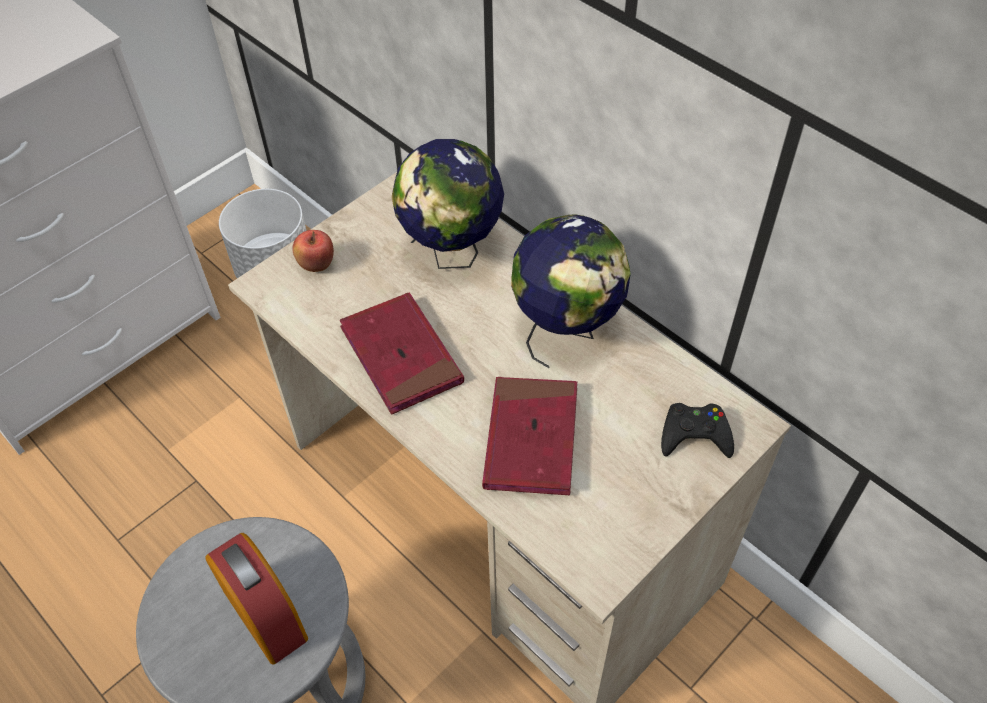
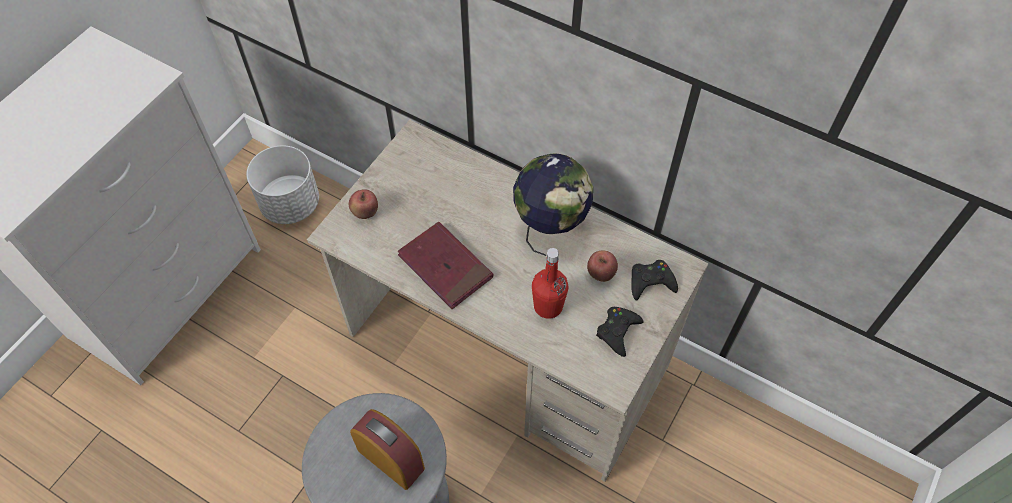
camera: 15 degrees left, 5 degrees up
globe [391,139,504,269] -> none
red book [482,377,577,495] -> red bottle [532,248,569,319]
none -> apple [587,251,618,282]
none -> black game controller [596,307,644,357]

